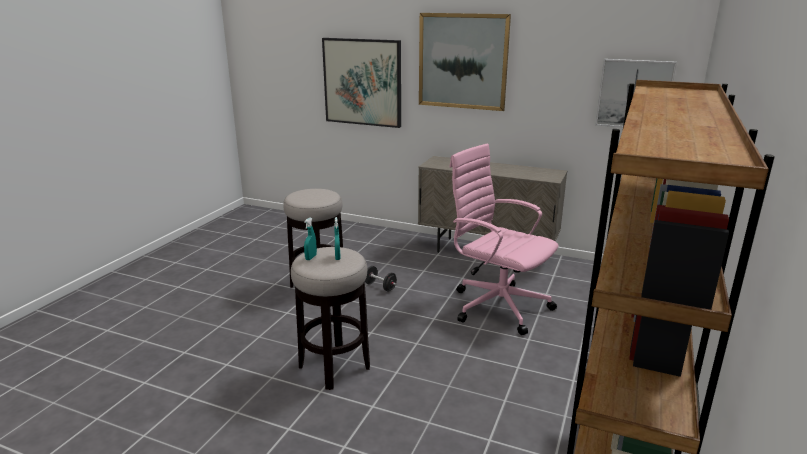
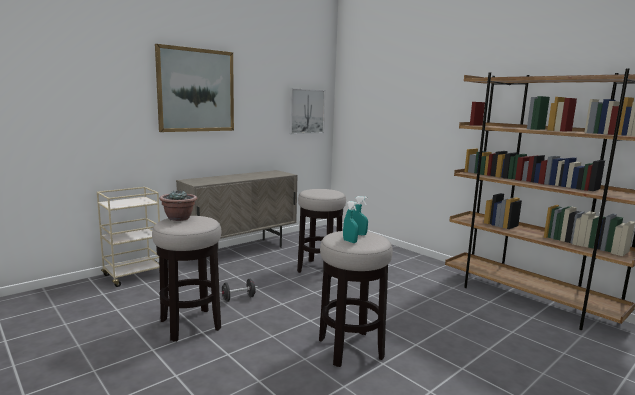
camera: 65 degrees left, 10 degrees down
picture [322,38,401,128] -> none
pink office chair [449,143,559,335] -> stool [297,189,346,277]
none -> beige cart [97,187,160,287]
none -> potted plant [159,189,197,221]

